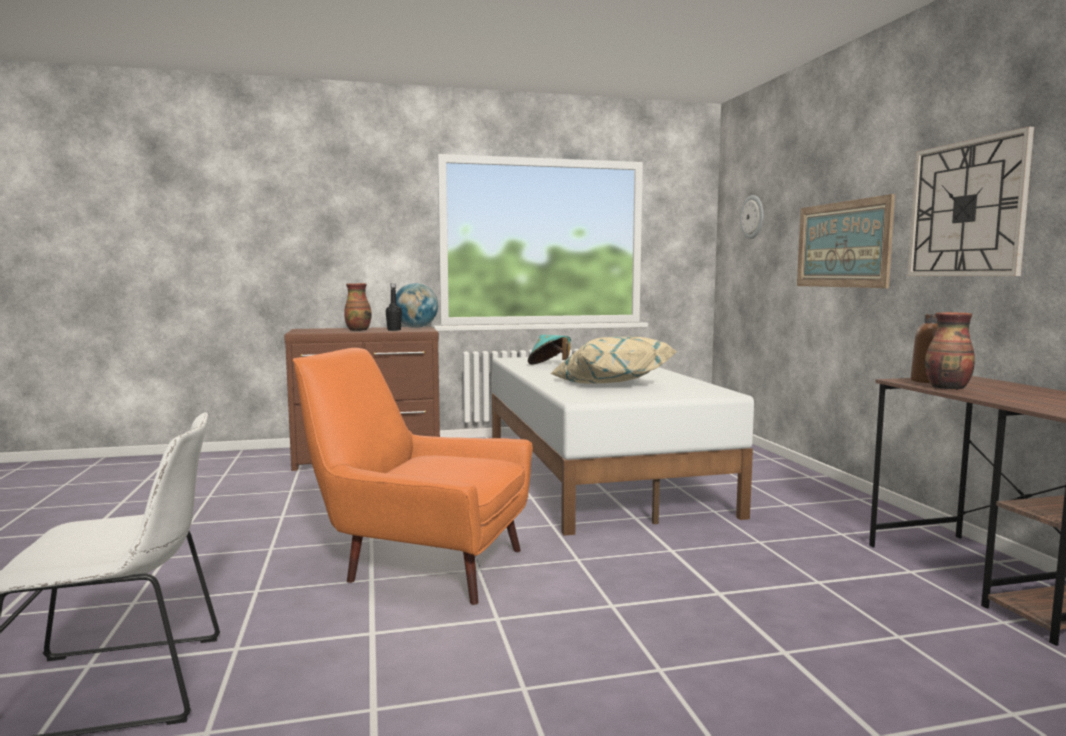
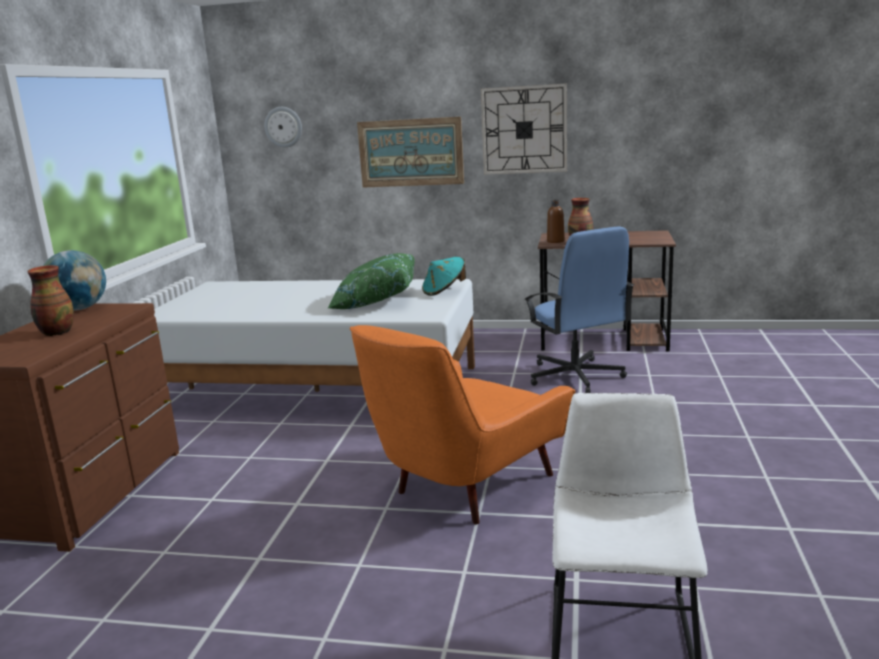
camera: 65 degrees left, 10 degrees up
black bottle [386,283,402,331] -> none
turquoise hat [528,335,571,365] -> turquoise hat moved to [422,257,466,296]
beige pillow [550,337,676,384] -> green pillow [328,253,415,309]
none -> blue office chair [524,226,634,393]

